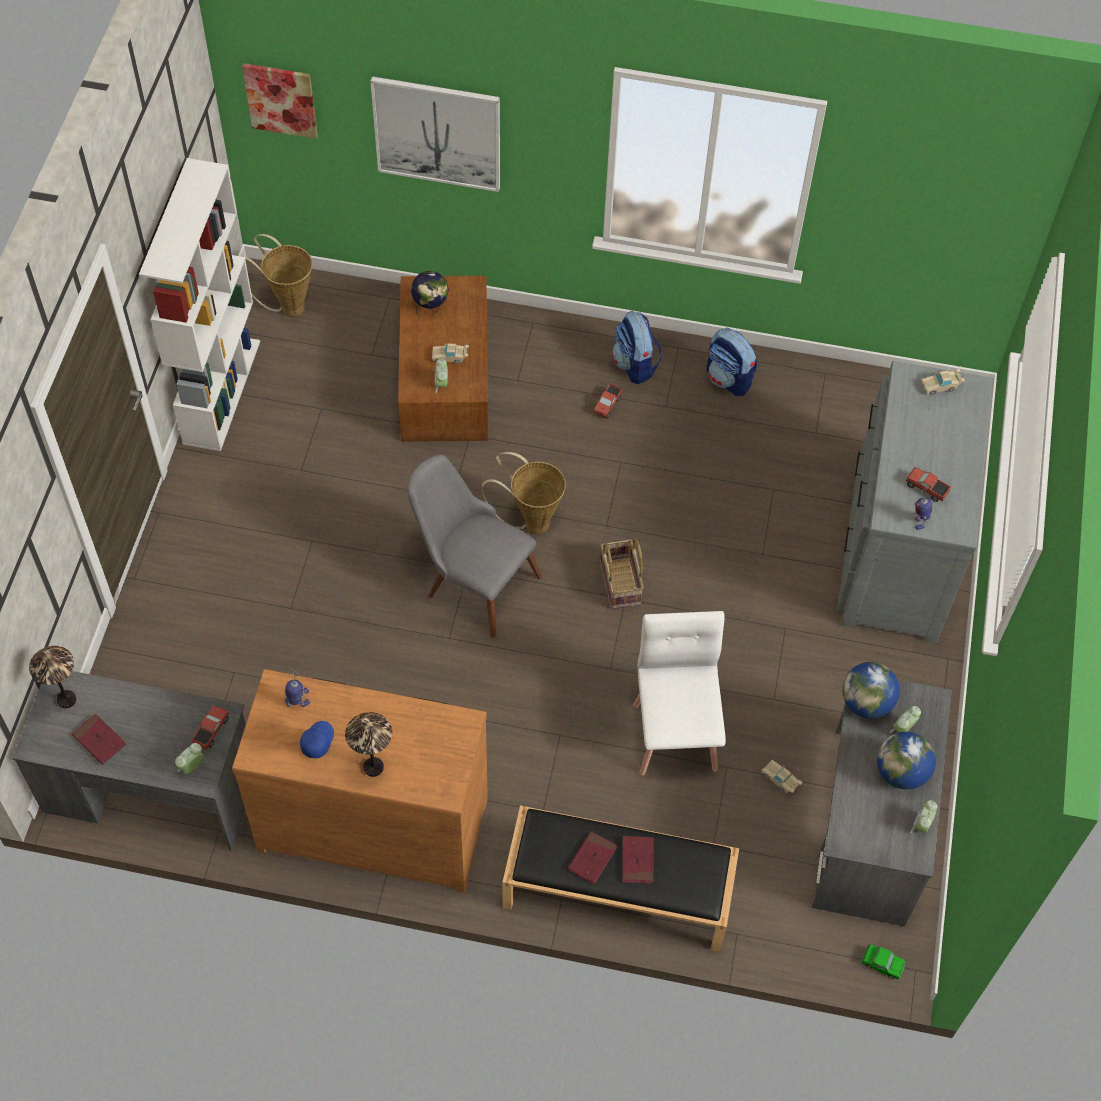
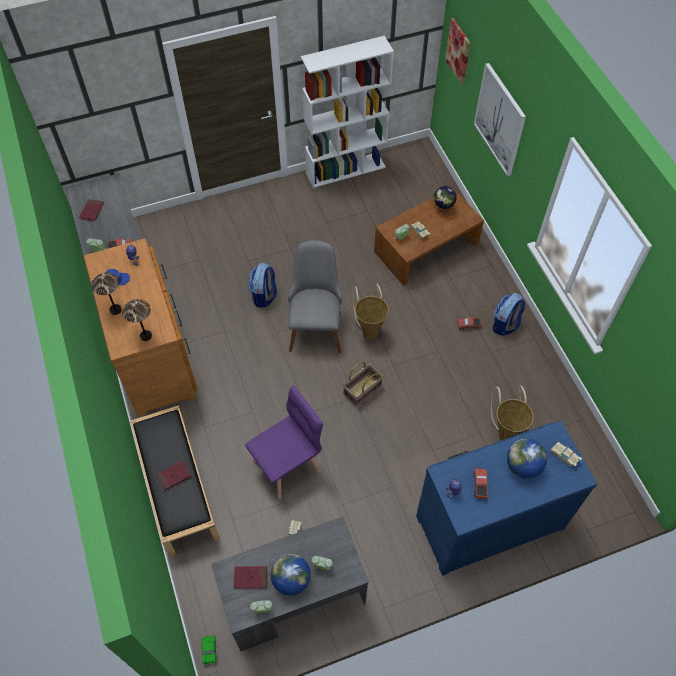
camera: 60 degrees right, 0 degrees up
table lamp [29,646,76,708] -> table lamp moved to [122,299,152,341]
basket [242,234,313,317] -> basket moved to [490,385,533,440]
red book [567,831,618,884] -> red book moved to [234,566,267,589]
white chair [633,611,726,775] -> purple chair [245,385,323,499]
backpack [706,328,757,396] -> backpack moved to [248,263,277,307]
grey dresser [837,361,993,643] -> blue dresser [416,421,597,576]
globe [842,662,900,718] -> globe moved to [507,439,547,478]

